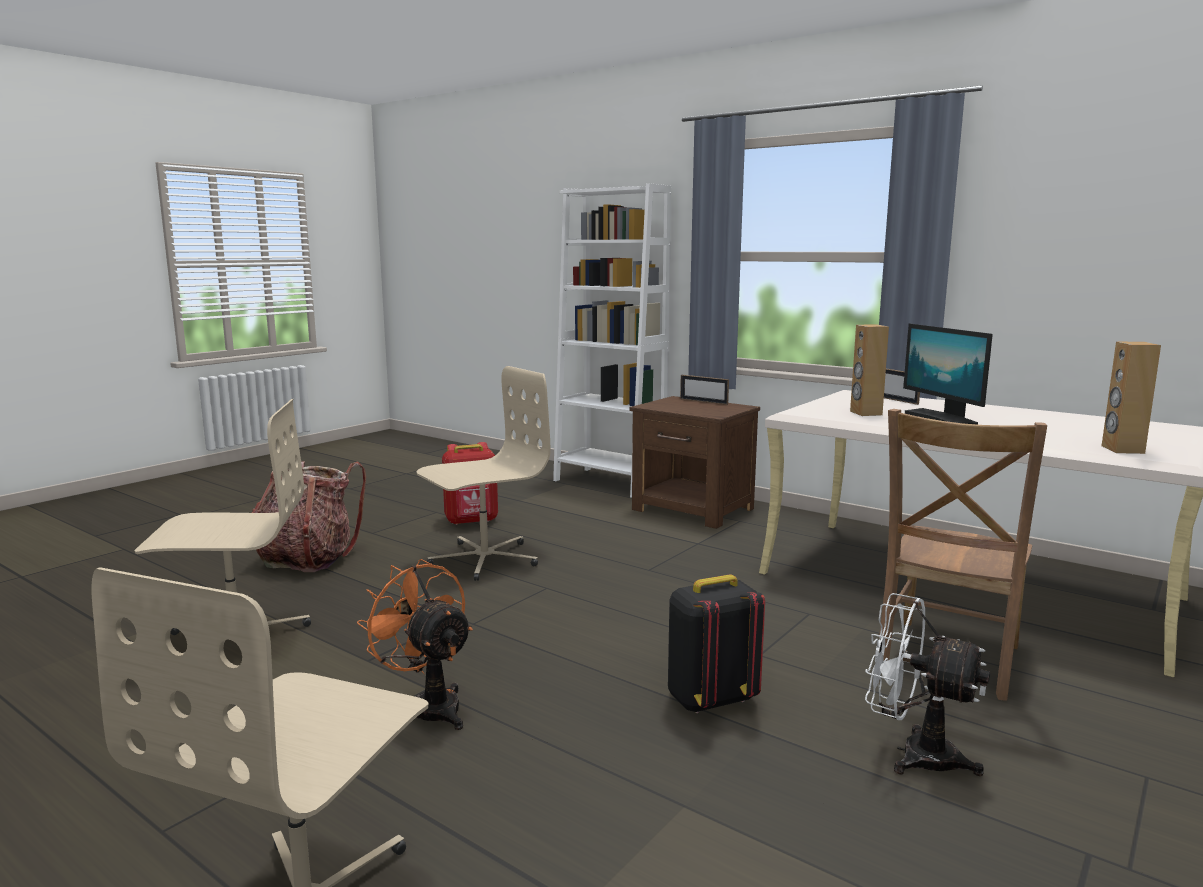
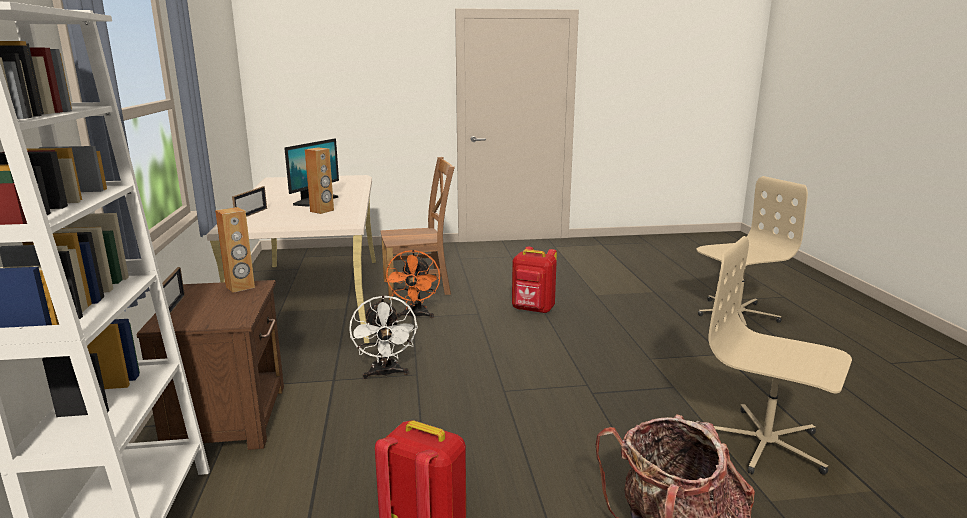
camera: 135 degrees left, 5 degrees up
orange fan [357,559,473,730] -> orange fan moved to [385,250,440,318]
beige office chair [417,366,550,581] -> none
black backpack [668,575,765,713] -> red backpack [512,247,557,314]
white fan [865,593,990,776] -> white fan moved to [349,295,418,379]
brown speaker [1102,342,1161,454] -> brown speaker moved to [215,207,255,293]

